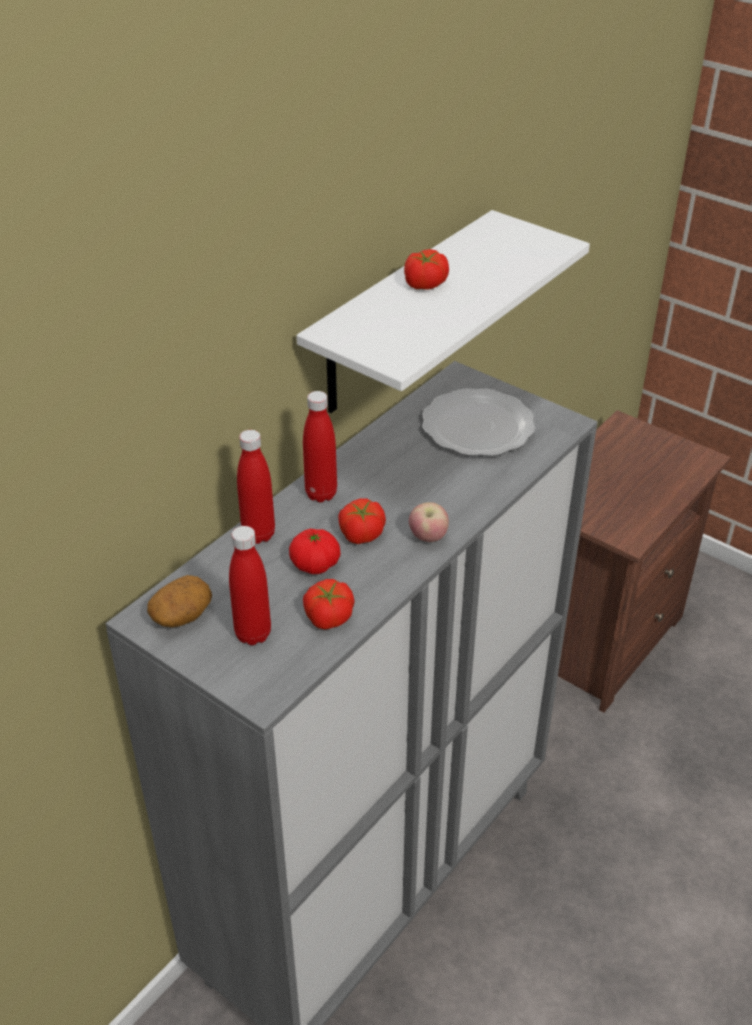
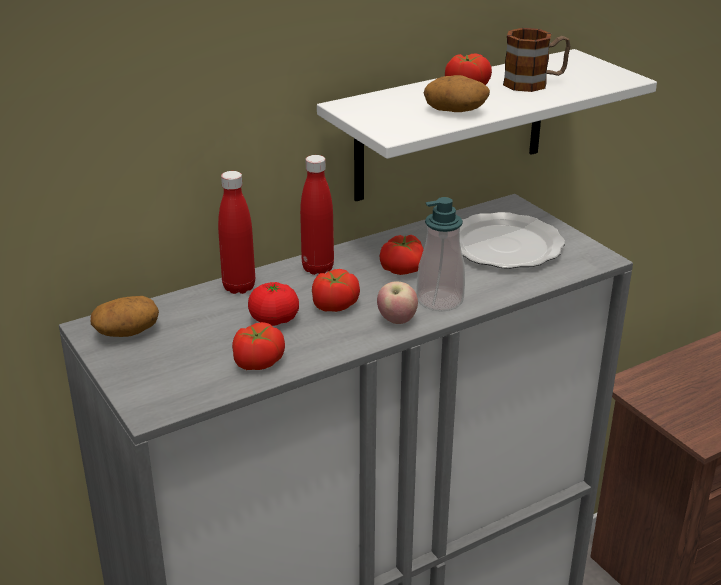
camera: 20 degrees right, 10 degrees down
red bottle [229,526,271,645] -> none
none -> tomato [380,235,424,275]
none -> soap dispenser [416,197,465,312]
none -> potato [424,75,490,112]
none -> mug [503,28,570,92]

